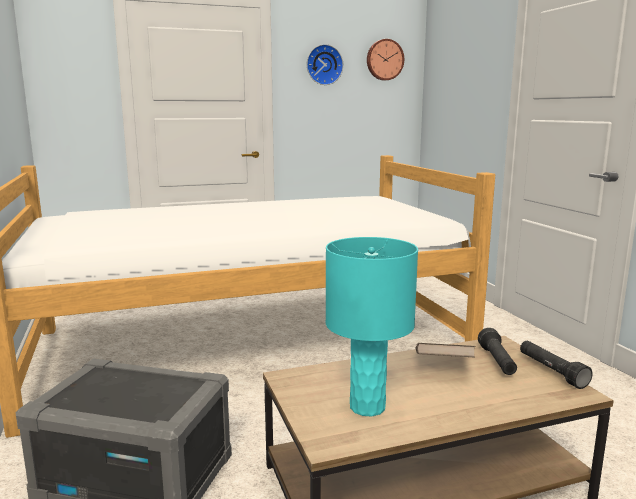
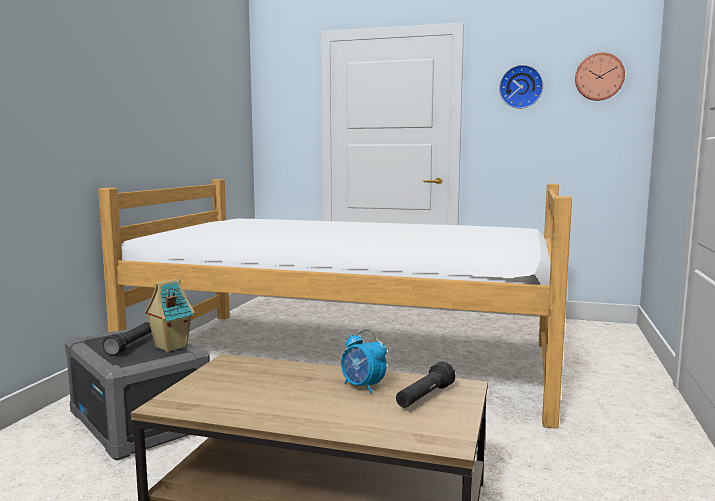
camera: 35 degrees right, 5 degrees down
turquoise table lamp [325,237,418,417] -> none
brown book [416,343,475,358] -> alarm clock [341,330,387,394]
black flashlight [520,341,593,389] -> black flashlight moved to [102,322,152,356]
none -> toy house [144,278,195,352]

